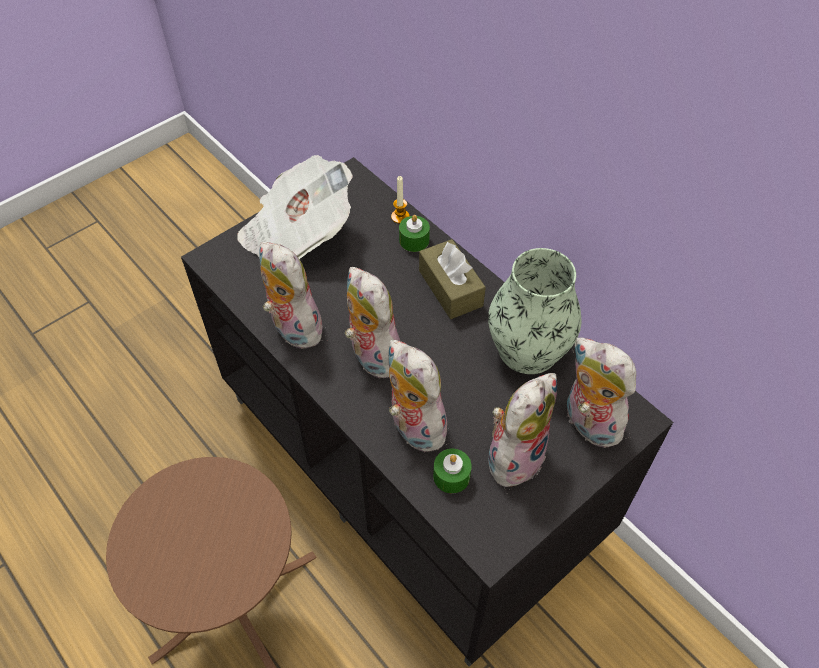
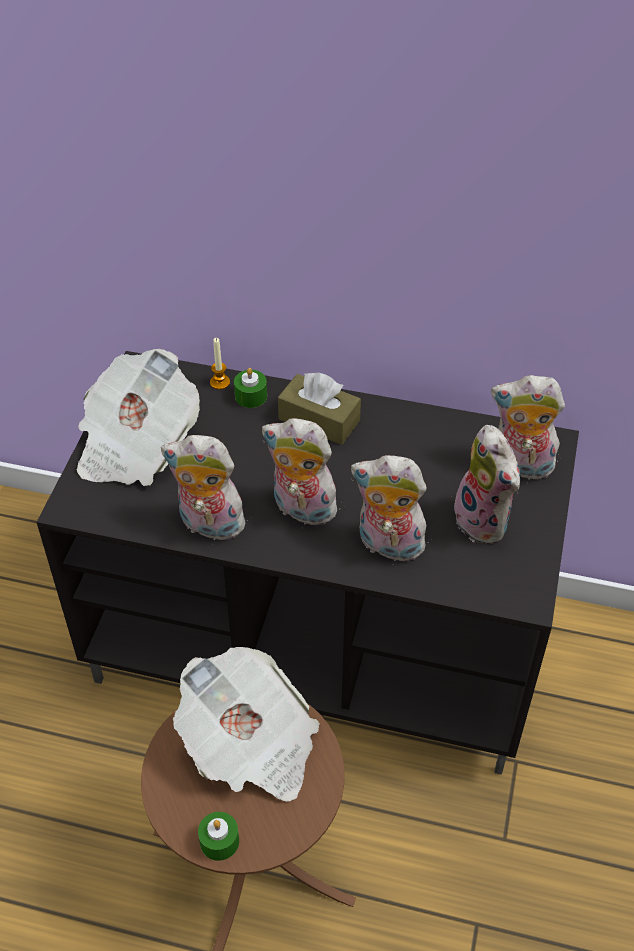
camera: 35 degrees left, 5 degrees down
green candle [433,449,472,493] -> green candle moved to [198,812,239,861]
vase [488,248,581,374] -> none
plush toy [488,373,557,488] -> plush toy turned 150 degrees clockwise [450,425,520,544]
none -> newspaper [173,647,320,802]

